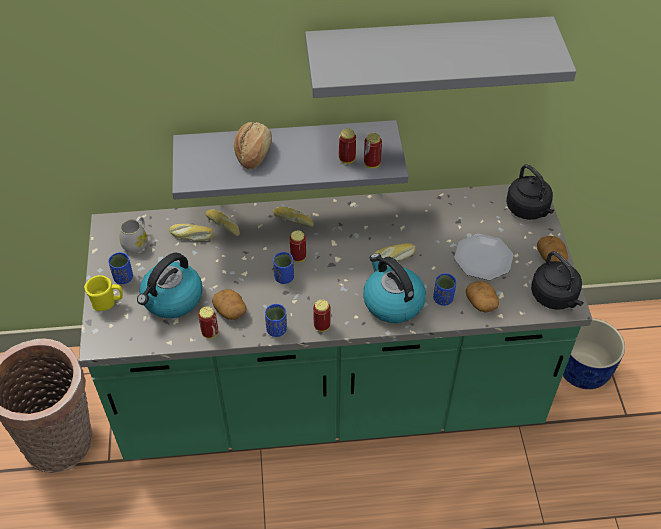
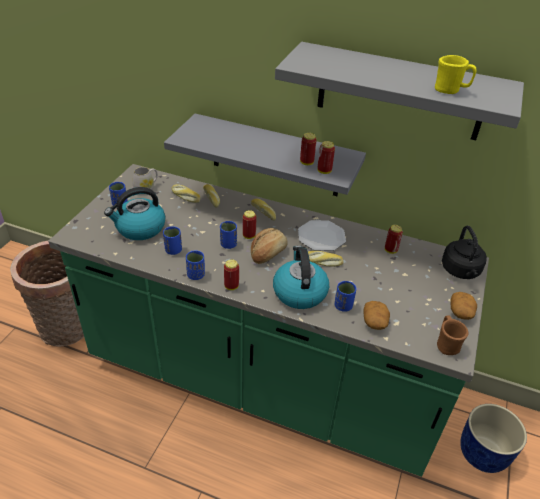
camera: 25 degrees right, 10 degrees down
yellow mug [84,275,123,311] -> yellow mug moved to [435,55,477,94]
can [198,306,218,339] -> can moved to [385,225,403,254]
potato [212,289,247,320] -> blue cup [163,226,182,255]
bread [234,122,272,170] -> bread moved to [251,228,288,264]
plate [454,234,513,280] -> plate moved to [298,220,346,251]
black kettle [531,251,584,310] -> brown mug [437,316,469,355]

